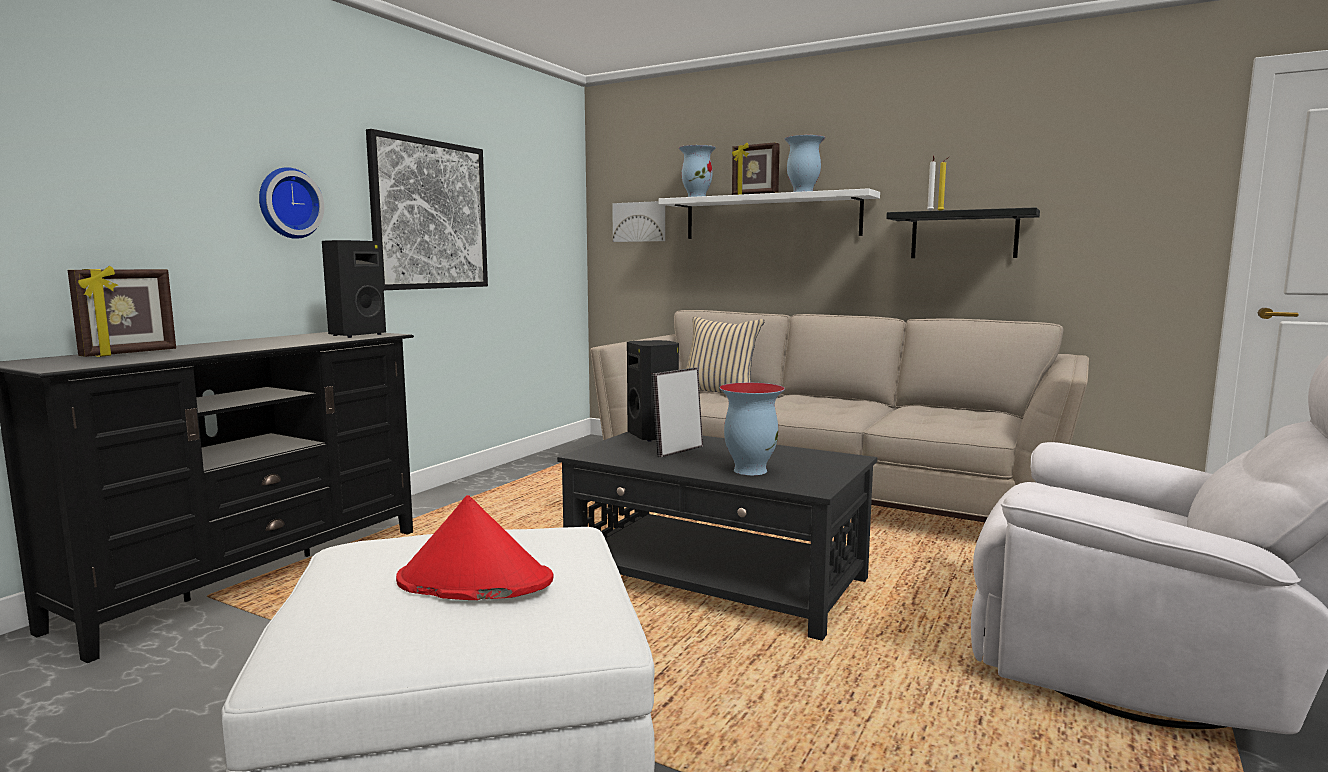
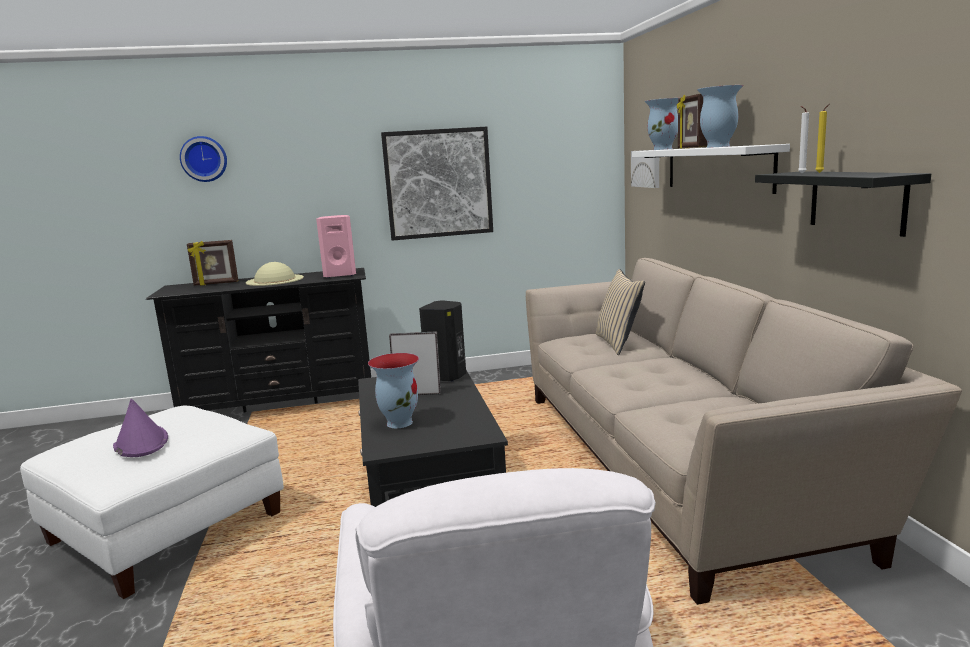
camera: 50 degrees right, 5 degrees up
wall clock [259,167,324,239] -> wall clock moved to [180,136,227,182]
black speaker [322,240,386,338] -> pink speaker [316,215,356,278]
red hat [396,495,553,600] -> purple hat [113,399,168,457]
none -> beige hat [246,262,304,286]

